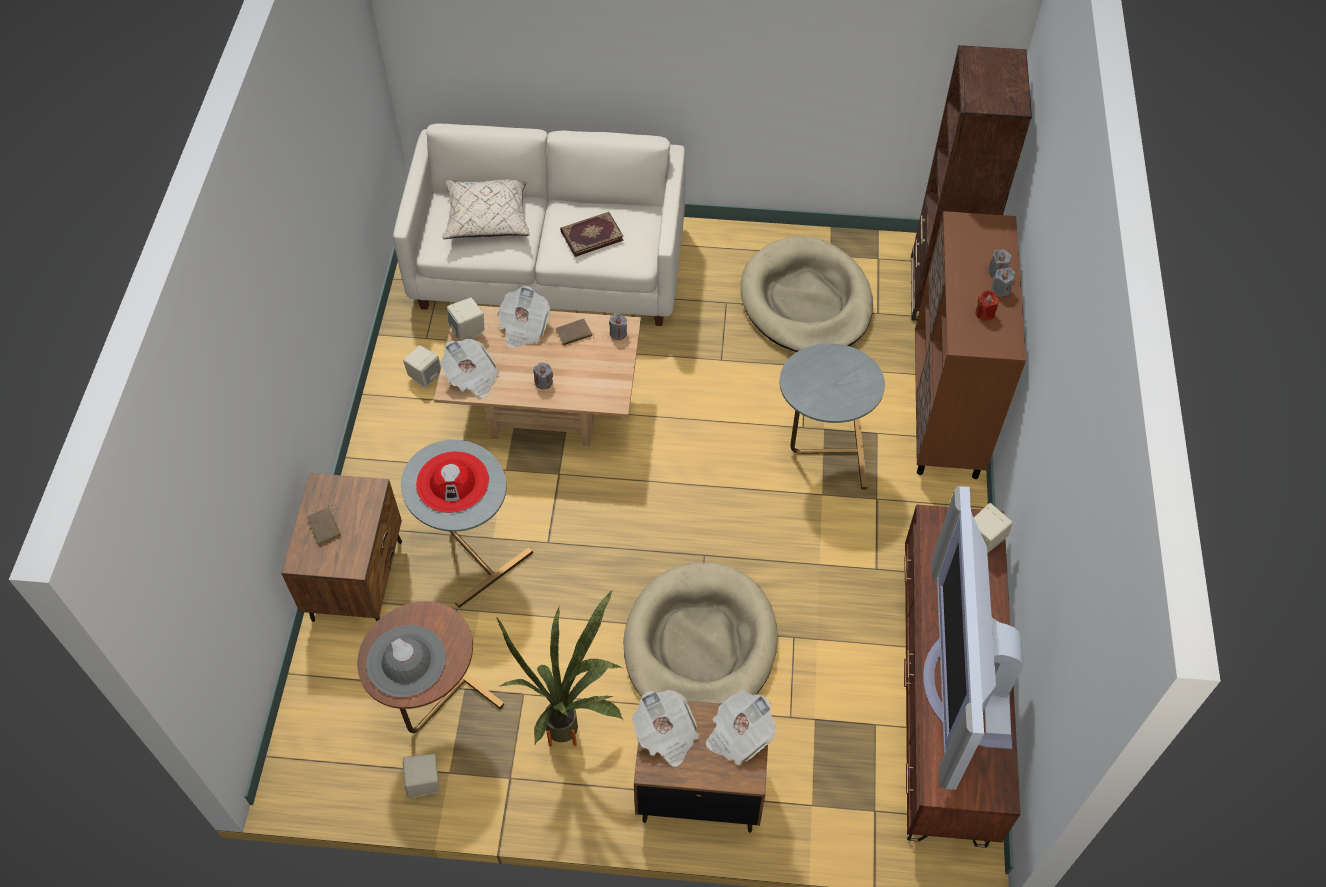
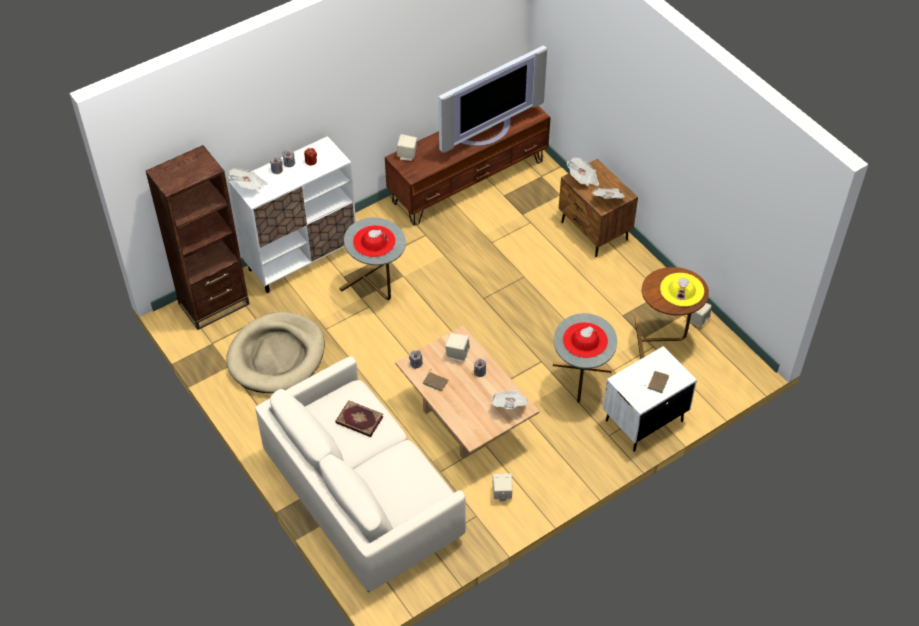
camera: 130 degrees left, 5 degrees down
brown nightstand [281,473,402,622] -> white nightstand [603,346,697,452]
grey hat [367,625,446,698] -> yellow hat [660,273,704,307]
beige pillow [442,179,530,239] -> none
beige speaker [447,298,484,341] -> beige speaker moved to [445,333,470,362]
potted plant [496,590,624,747] -> none
newspaper [497,286,550,348] -> newspaper moved to [228,168,268,190]
beige dog bed [624,562,778,703] -> none
brown cabinet [915,211,1026,479] -> white cabinet [229,136,356,293]
none -> red hat [353,225,396,257]

